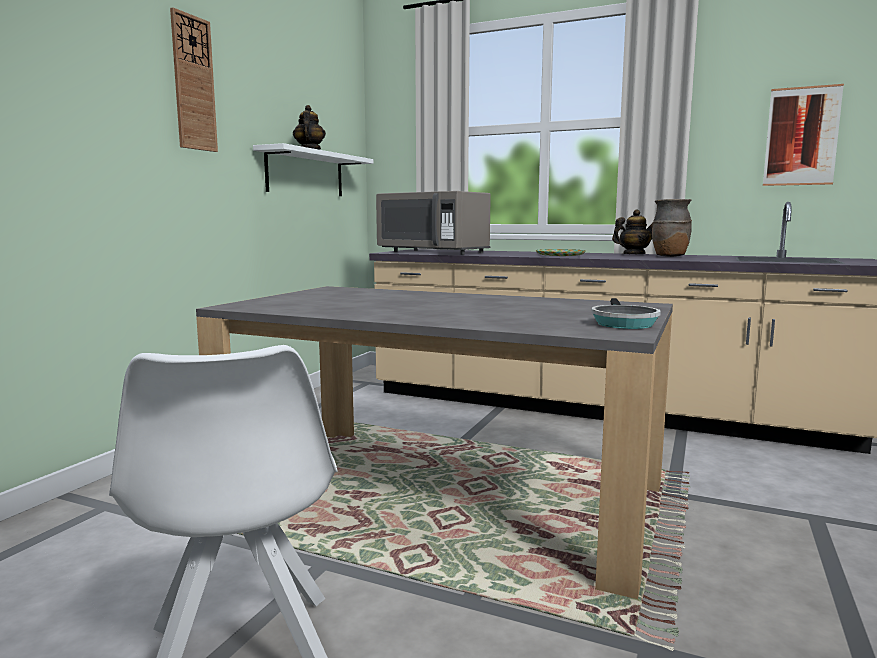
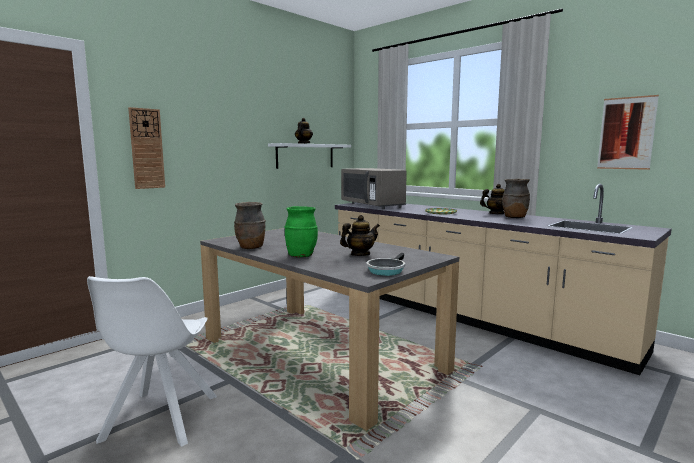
camera: 20 degrees right, 0 degrees up
wall clock [170,8,218,152] -> wall clock moved to [128,107,165,189]
none -> brown vase [234,202,266,249]
none -> green vase [284,206,318,258]
none -> teapot [340,215,380,256]

